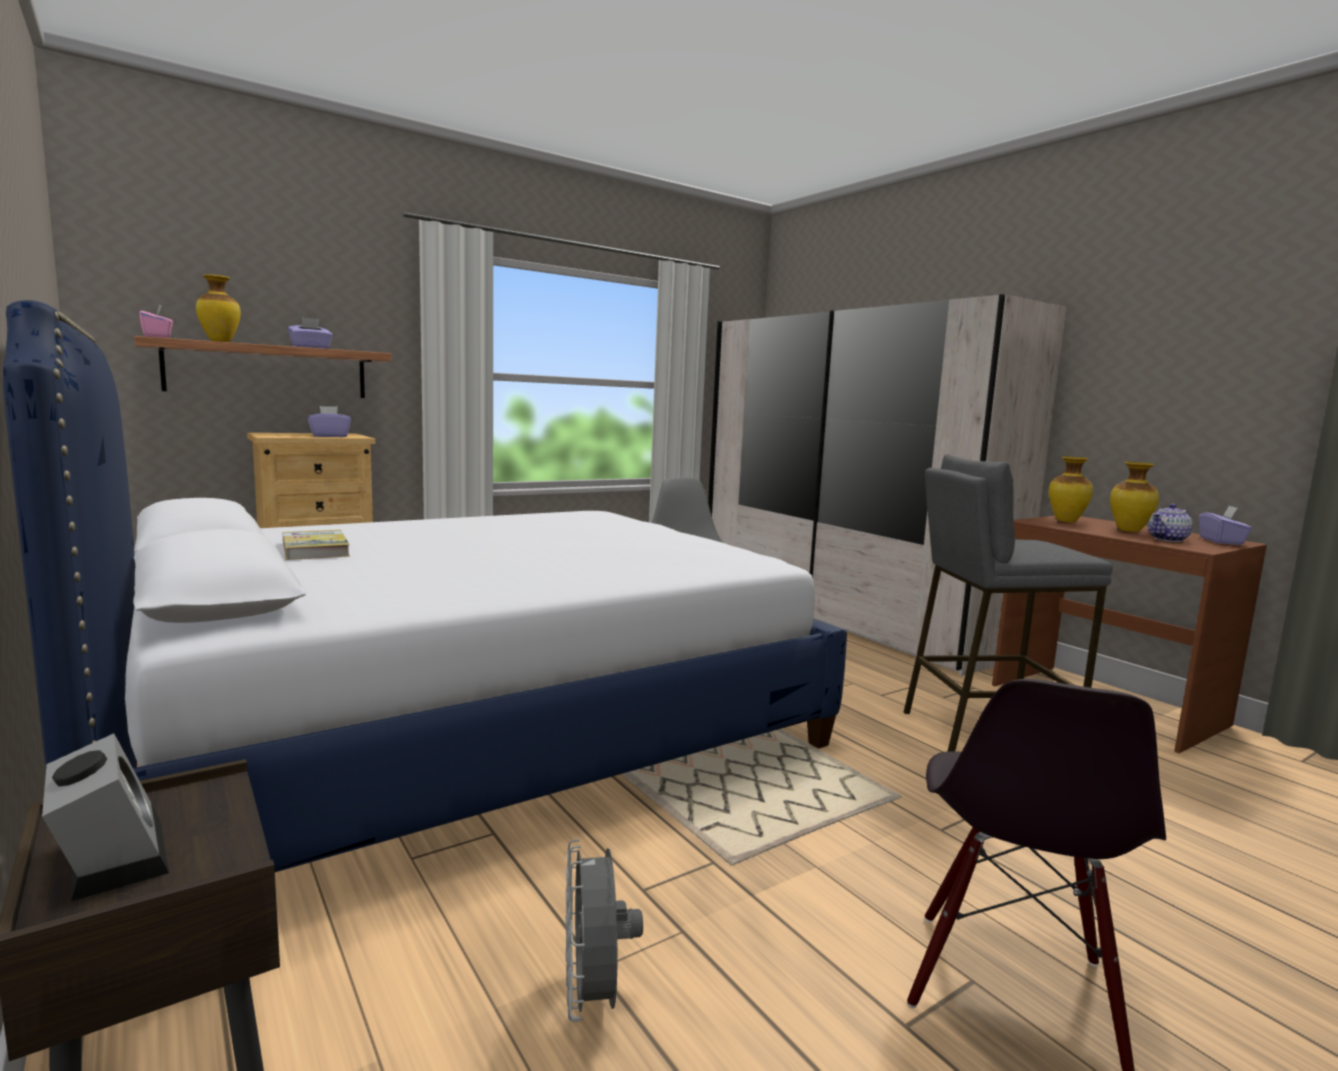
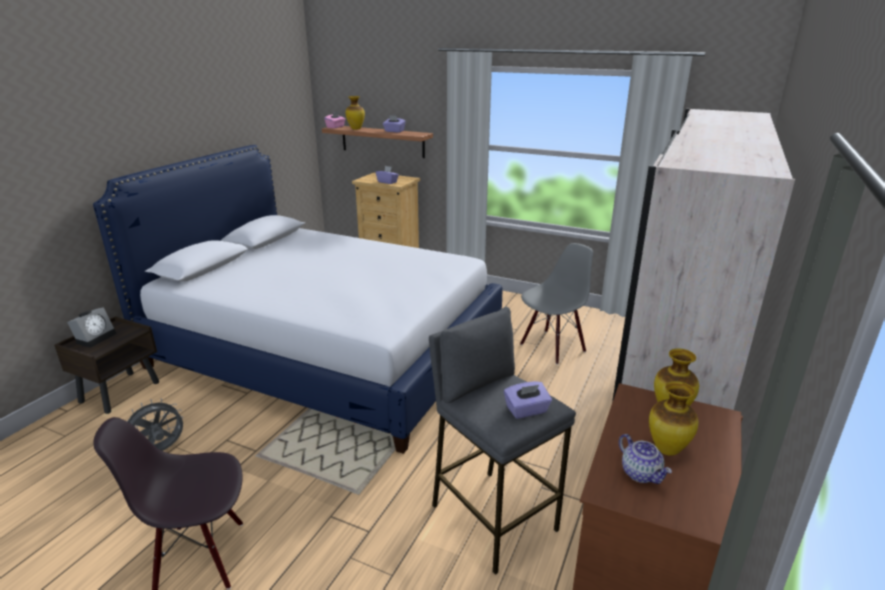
camera: 60 degrees right, 15 degrees up
book [282,530,350,560] -> none
teapot [1148,504,1193,542] -> teapot turned 150 degrees counterclockwise [619,434,672,484]
purple tissue box [1199,506,1252,545] -> purple tissue box moved to [504,381,552,419]

